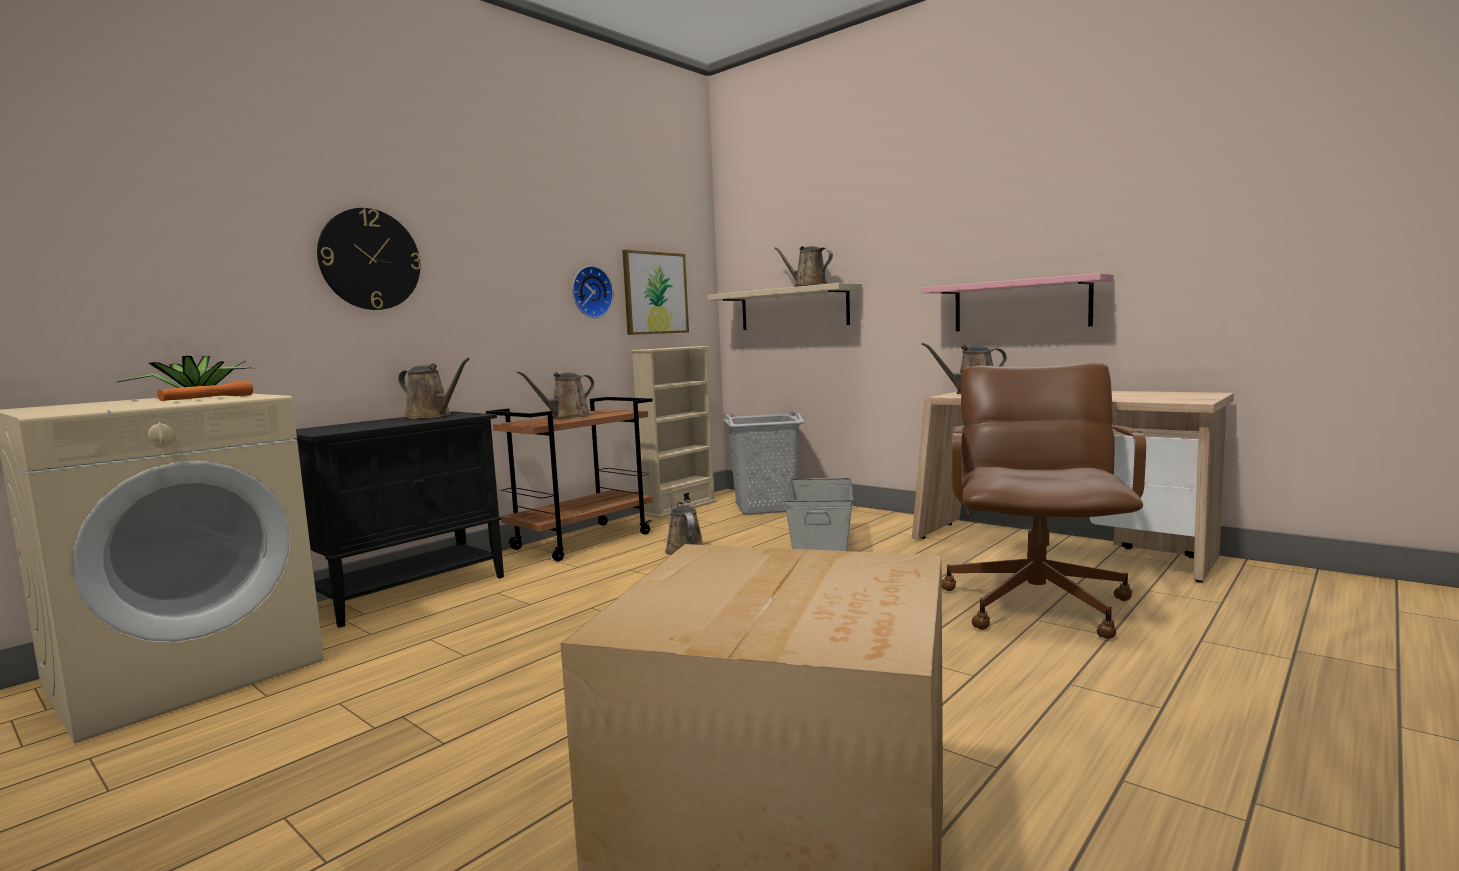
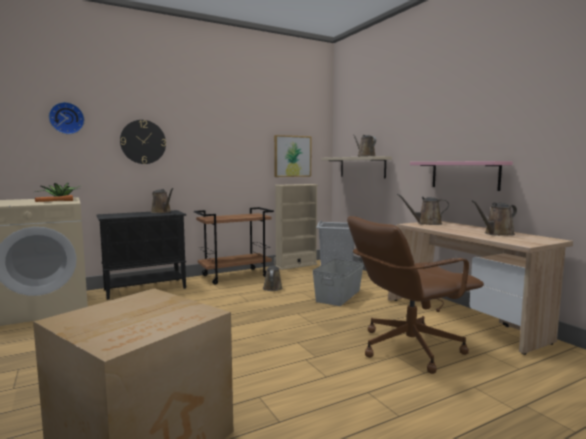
camera: 20 degrees right, 0 degrees up
brown watering can [517,371,594,419] -> brown watering can moved to [472,200,517,236]
wall clock [572,266,614,318] -> wall clock moved to [49,102,85,134]
brown office chair [942,363,1146,639] -> brown office chair turned 150 degrees counterclockwise [347,216,484,374]

